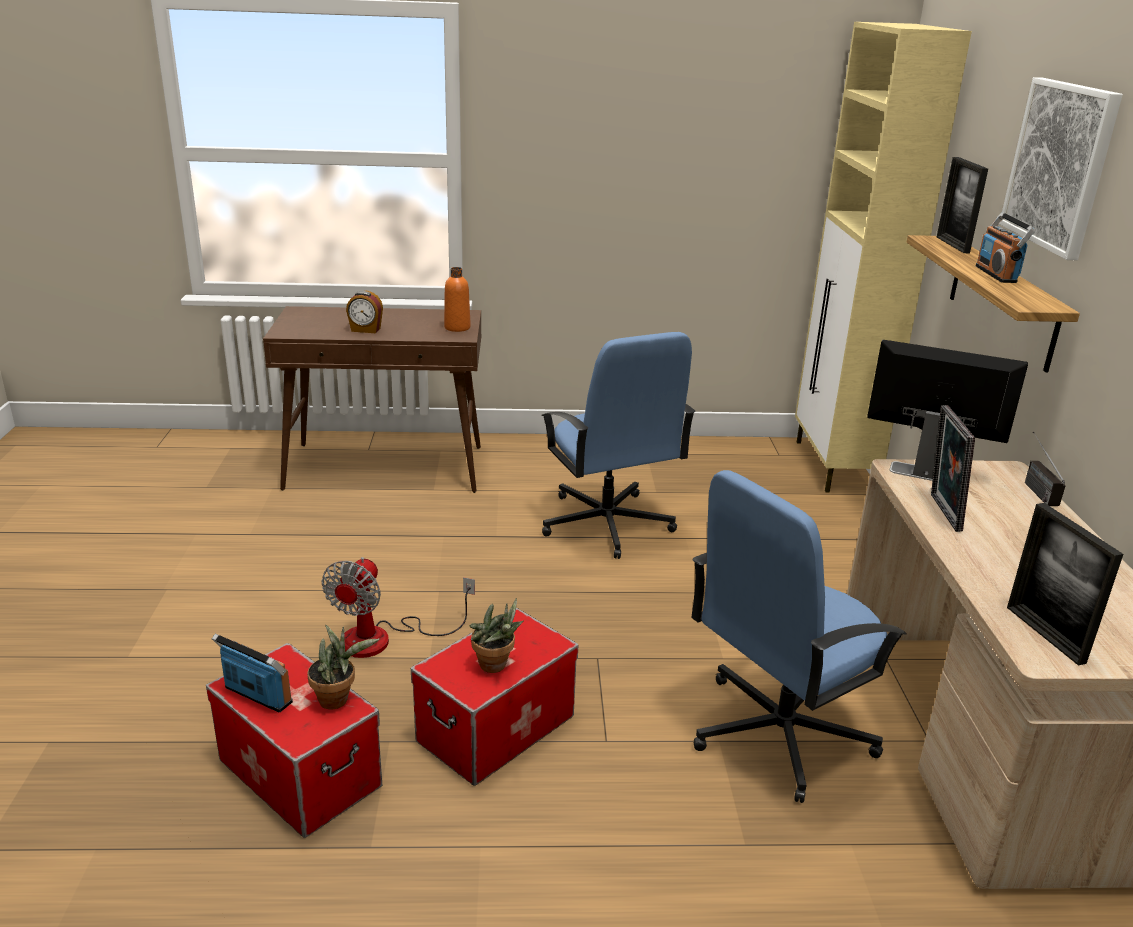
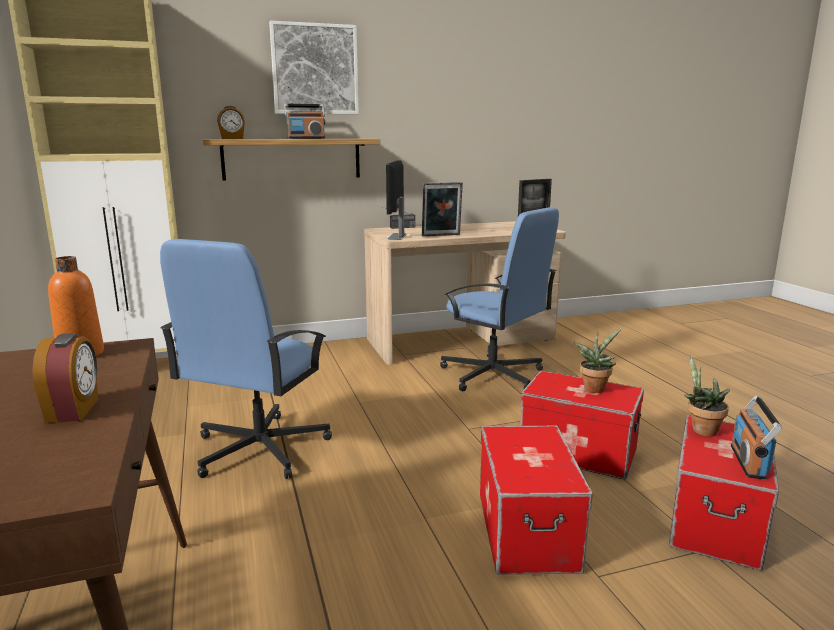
camera: 105 degrees left, 10 degrees down
fan [322,557,475,658] -> storage box [480,426,593,575]
blue office chair [541,332,696,559] -> blue office chair turned 150 degrees clockwise [160,239,332,479]
picture frame [937,157,988,253] -> alarm clock [217,106,245,139]

